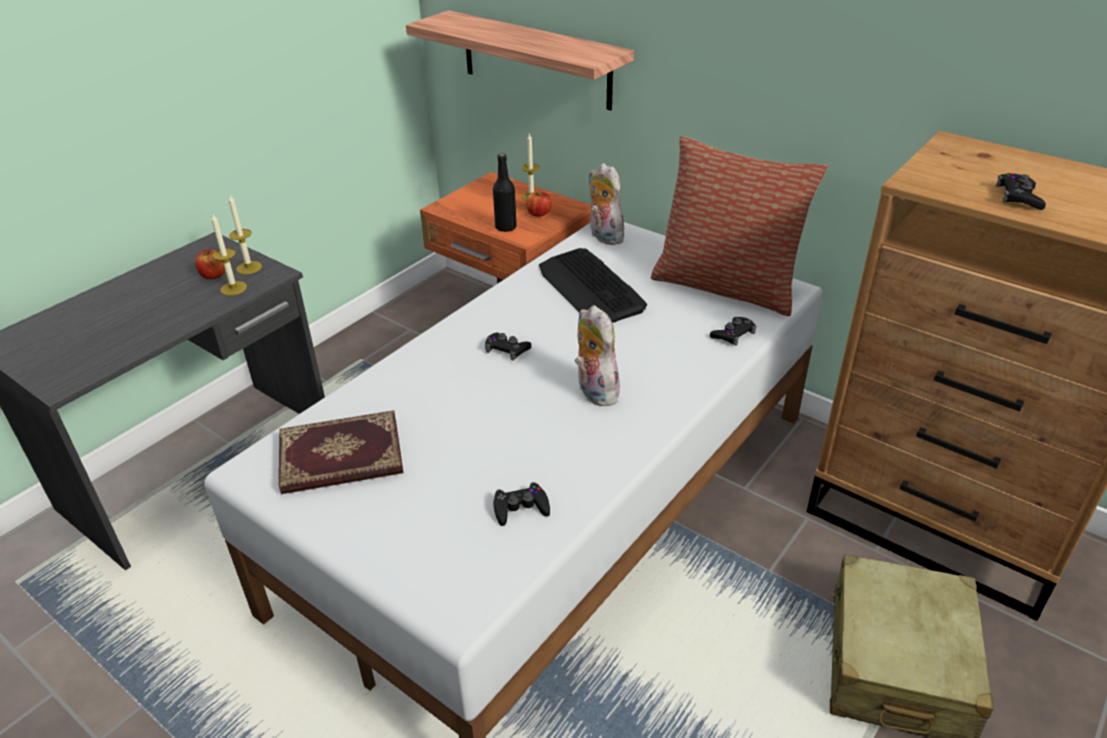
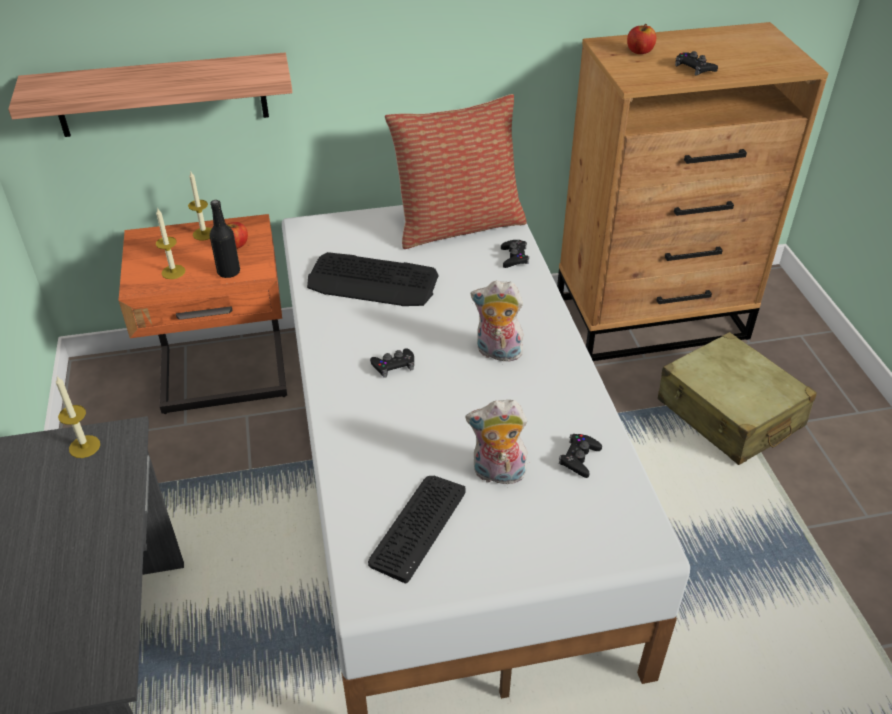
camera: 50 degrees left, 5 degrees up
apple [195,249,225,279] -> apple moved to [627,24,656,54]
candle [211,213,247,295] -> candle moved to [156,207,185,279]
book [278,410,403,494] -> keyboard [368,476,465,583]
plush toy [589,163,626,245] -> plush toy moved to [466,400,527,485]

